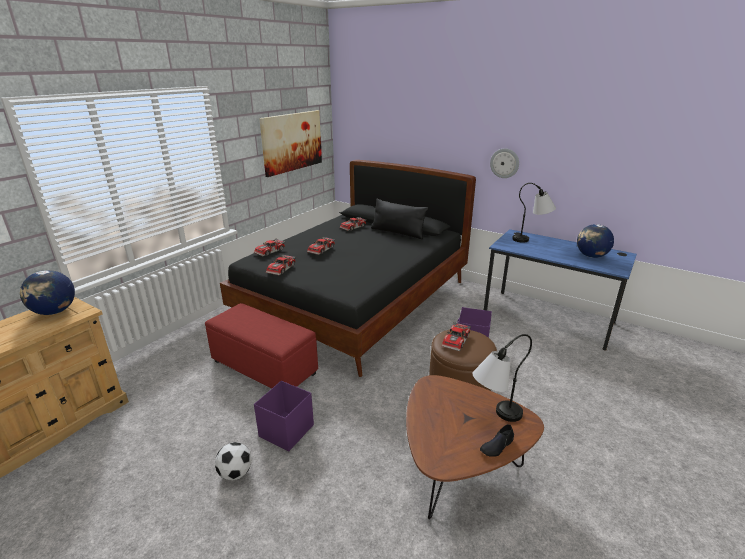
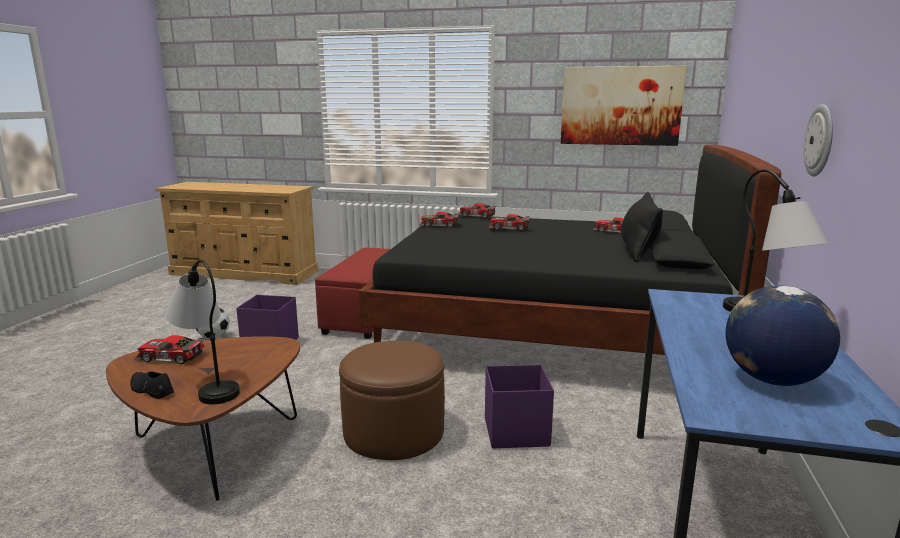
camera: 70 degrees right, 10 degrees down
globe [20,270,75,315] -> none
toy car [442,322,471,352] -> toy car moved to [134,335,206,364]

